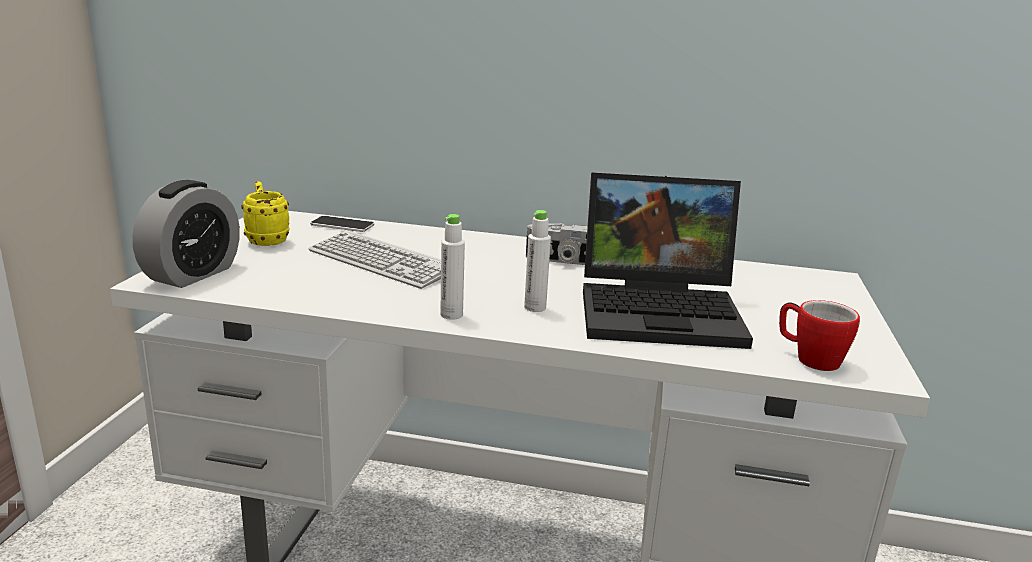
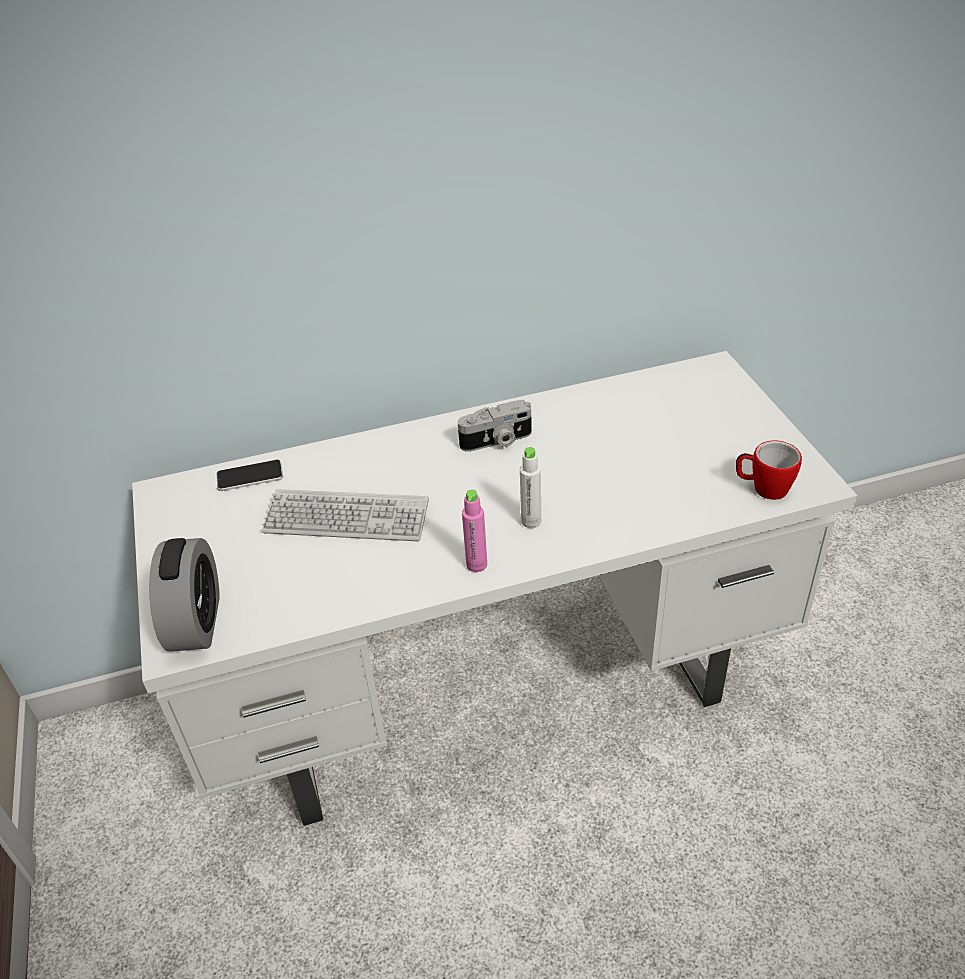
camera: 25 degrees left, 20 degrees up
yellow mug [241,181,289,246] -> none
white bottle [440,214,465,320] -> pink bottle [462,490,487,572]
laptop [583,173,753,349] -> none

